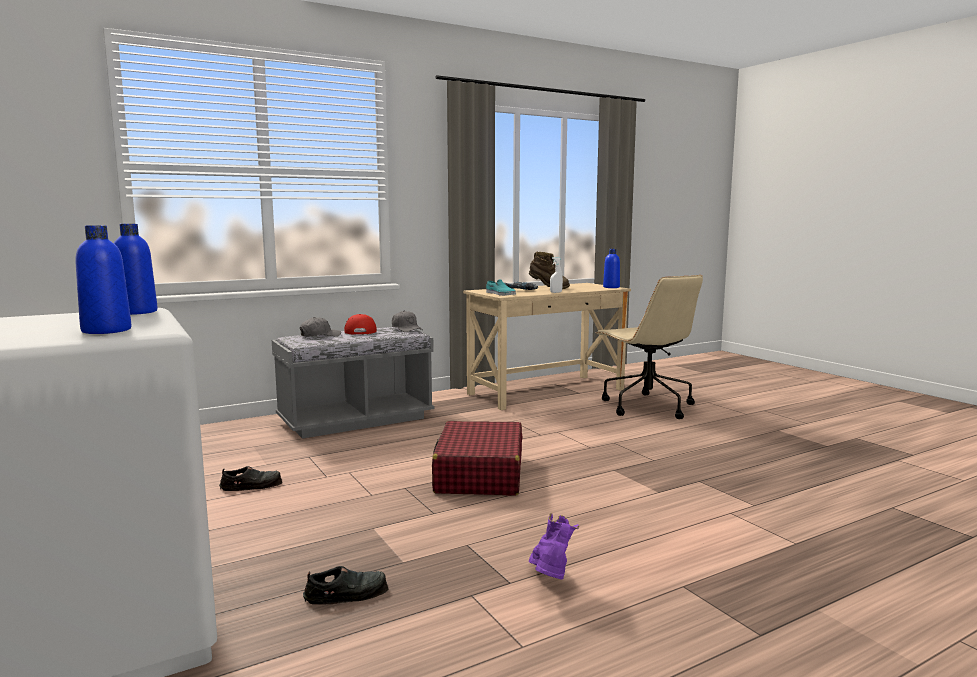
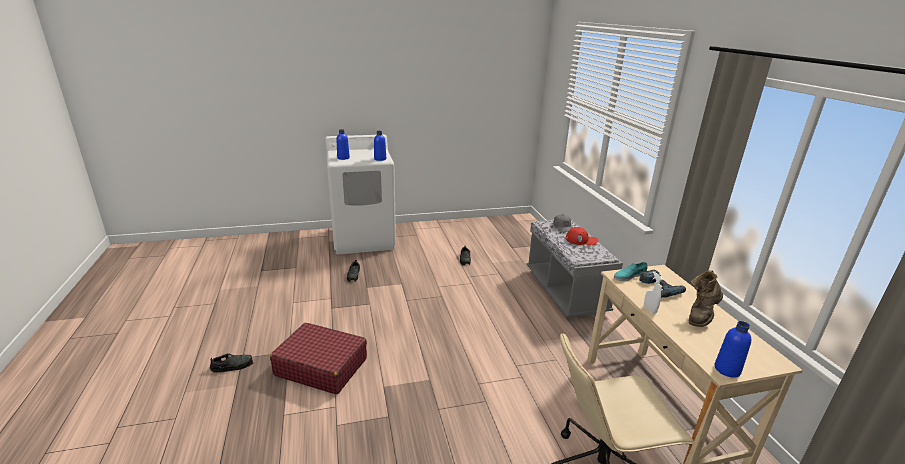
camera: 105 degrees right, 15 degrees up
grey cap [392,311,423,332] -> none
red suitcase [432,421,523,495] -> red suitcase moved to [270,323,367,394]
purple boot [529,513,579,579] -> none
none -> black shoe [210,353,253,372]

